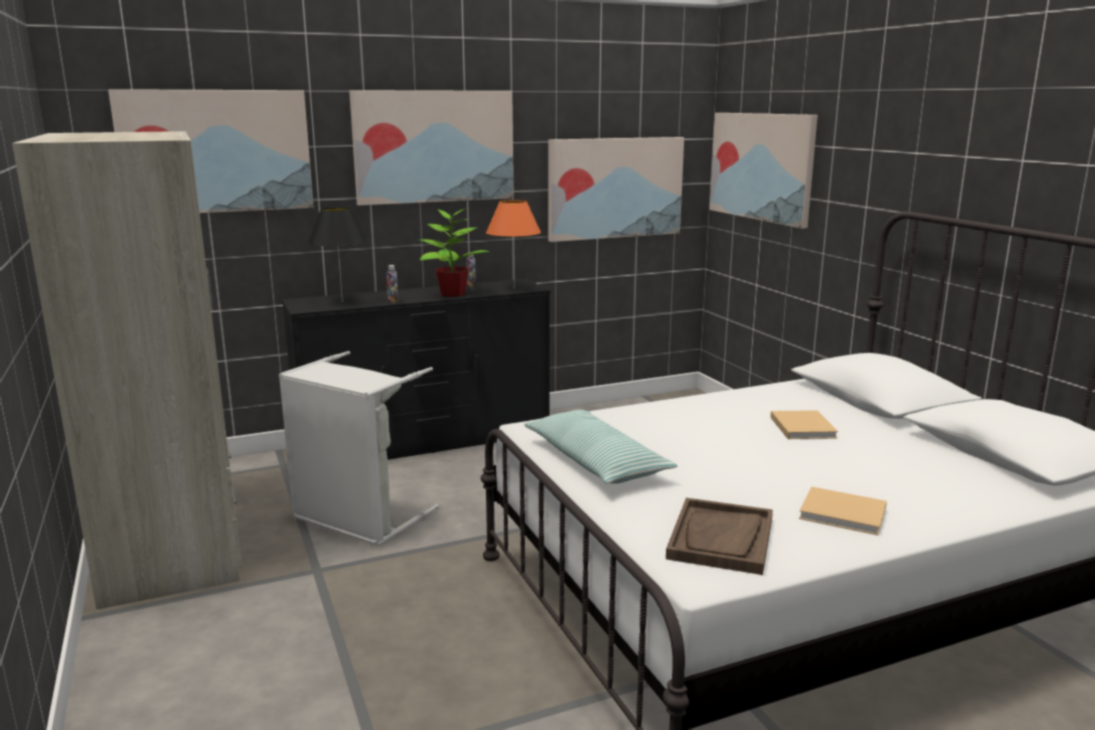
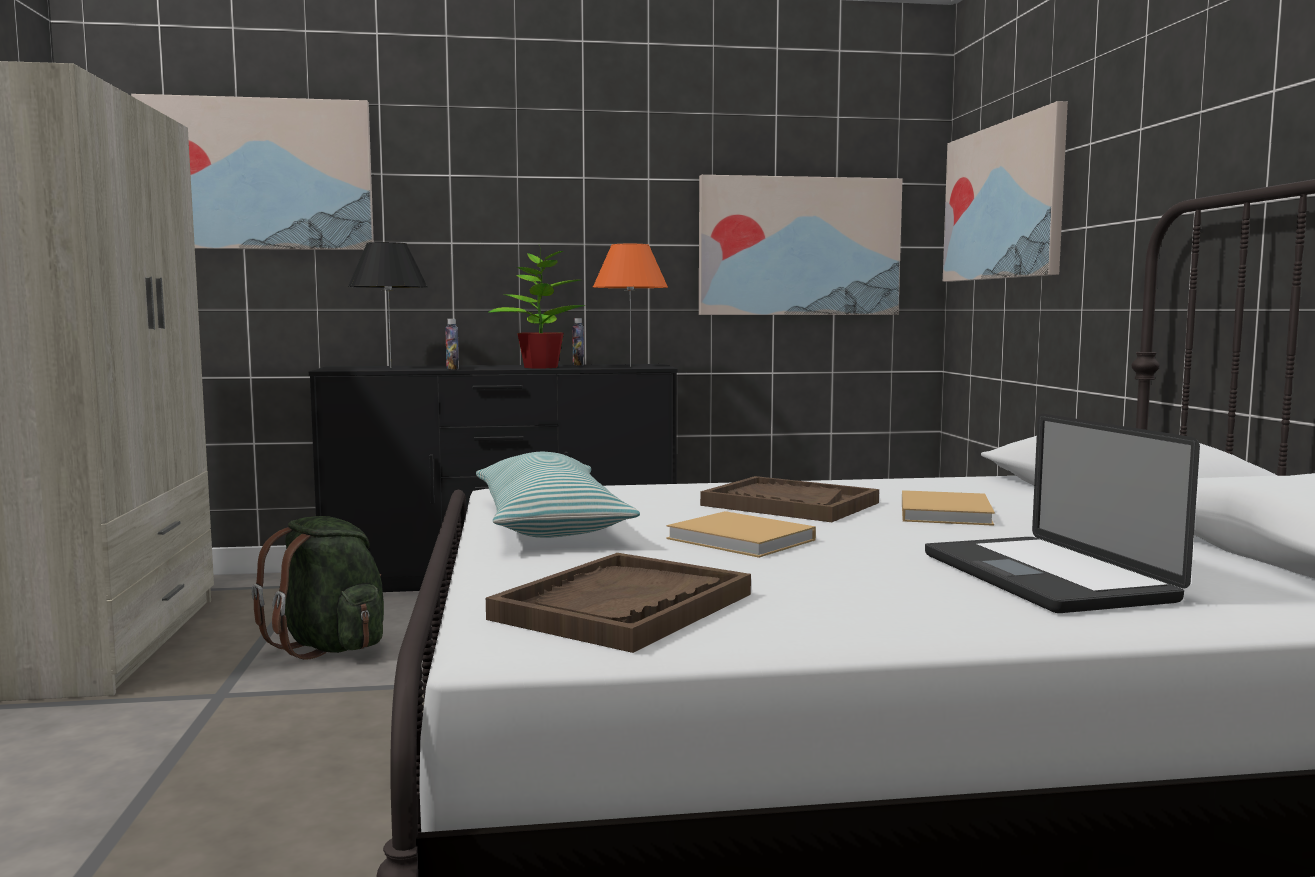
camera: 15 degrees right, 10 degrees down
grey laundry basket [279,351,439,547] -> green backpack [251,516,384,660]
picture [349,90,514,205] -> none
beige book [799,487,887,535] -> beige book moved to [667,511,816,558]
none -> brown tray [700,476,879,522]
none -> laptop [925,414,1200,613]

